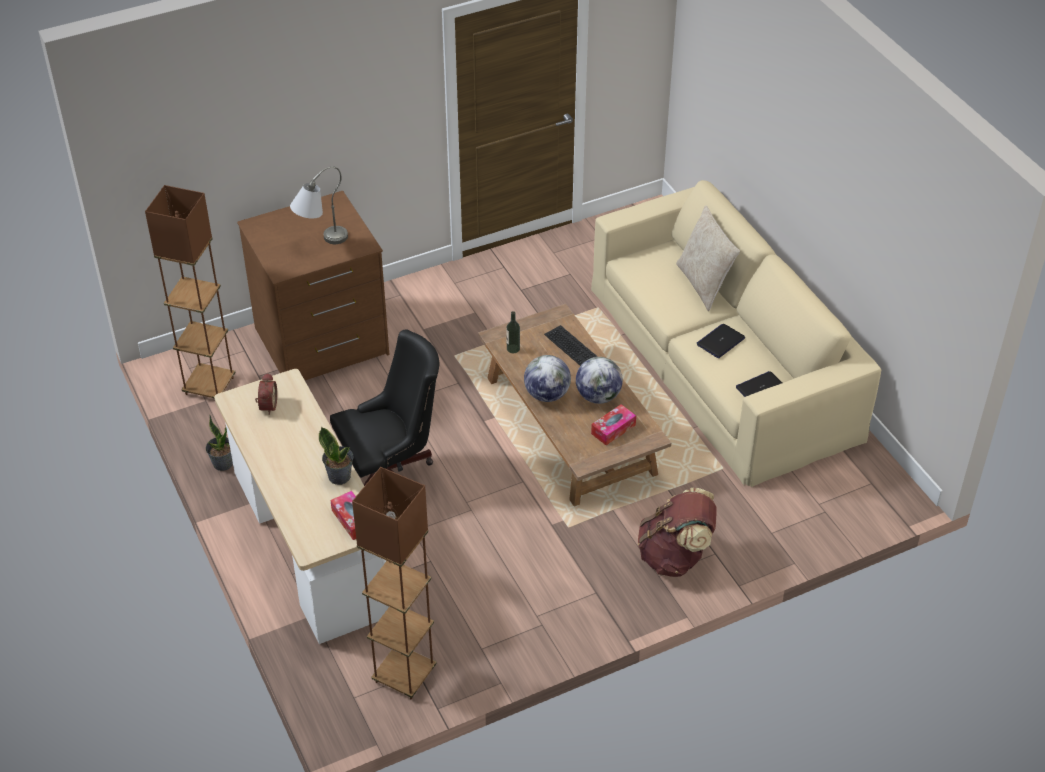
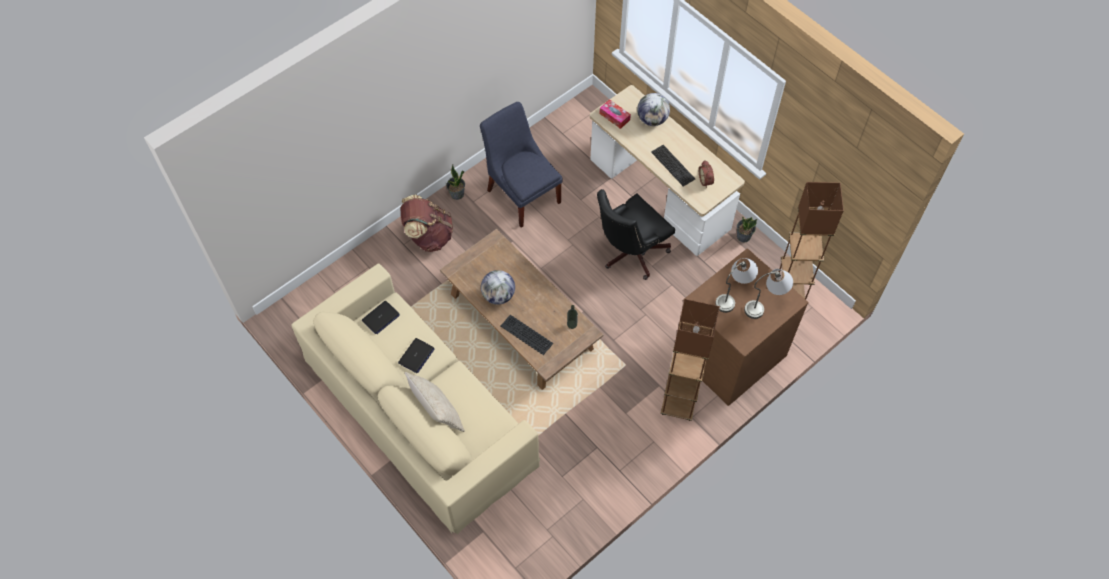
camera: 165 degrees right, 15 degrees up
potted plant [319,427,353,485] -> potted plant moved to [447,164,465,200]
brown floor lamp [352,467,437,699] -> brown floor lamp moved to [660,299,720,421]
globe [524,355,571,402] -> globe moved to [637,93,670,126]
tissue box [591,404,636,445] -> none
none -> blue chair [480,102,562,228]
none -> keyboard [651,145,695,187]
none -> grey table lamp [744,269,793,319]

